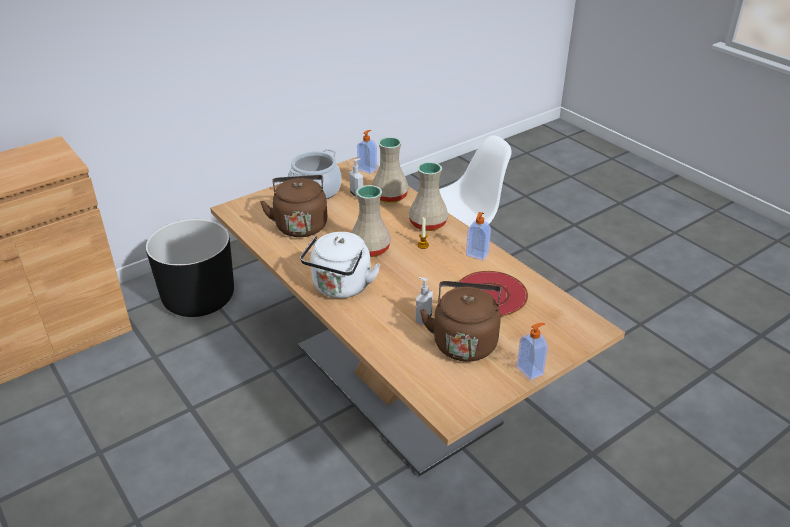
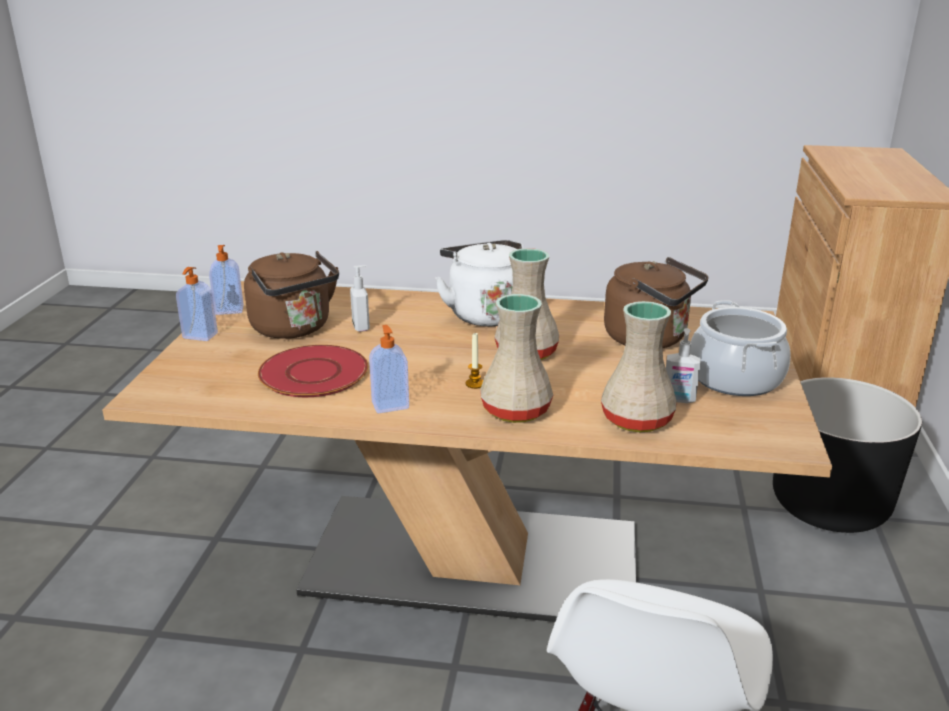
camera: 135 degrees right, 10 degrees down
soap dispenser [357,130,377,174] -> soap dispenser moved to [209,245,244,315]

